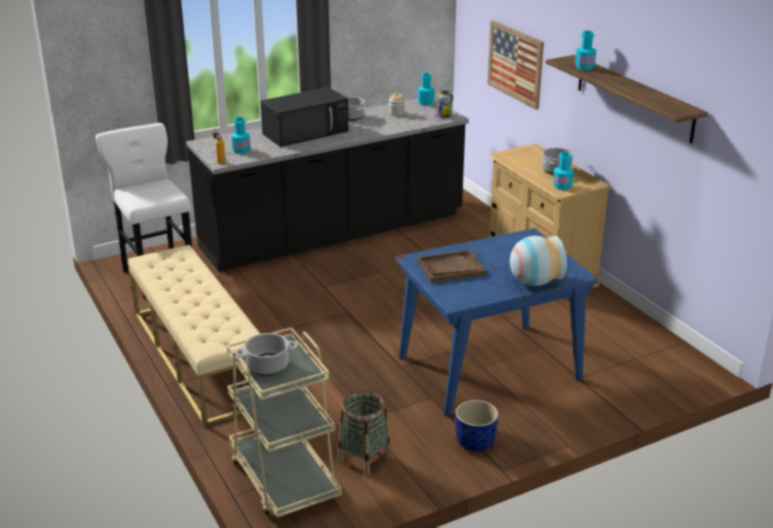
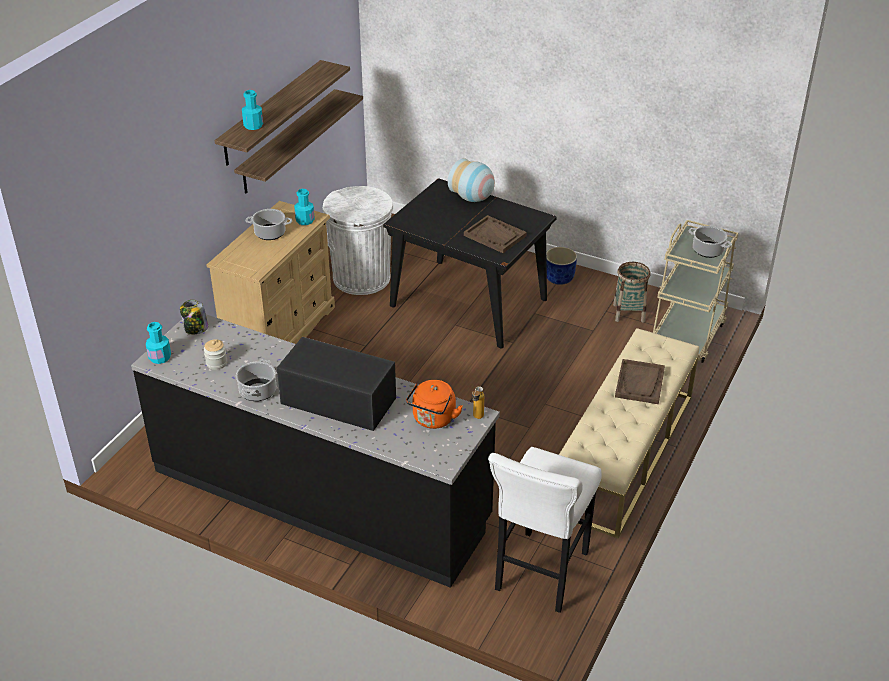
camera: 125 degrees left, 10 degrees up
turquoise bottle [231,117,251,153] -> orange kettle [406,380,463,429]
blue dining table [395,228,598,416] -> black dining table [383,178,557,349]
picture [487,20,544,110] -> none
none -> shelf [234,89,363,194]
none -> white trash can [323,186,393,295]
none -> brown tray [615,359,665,404]

